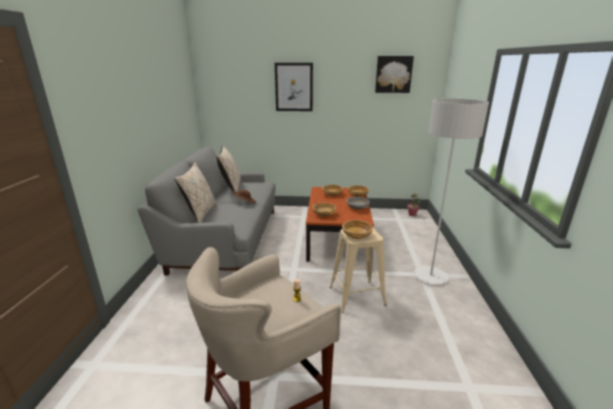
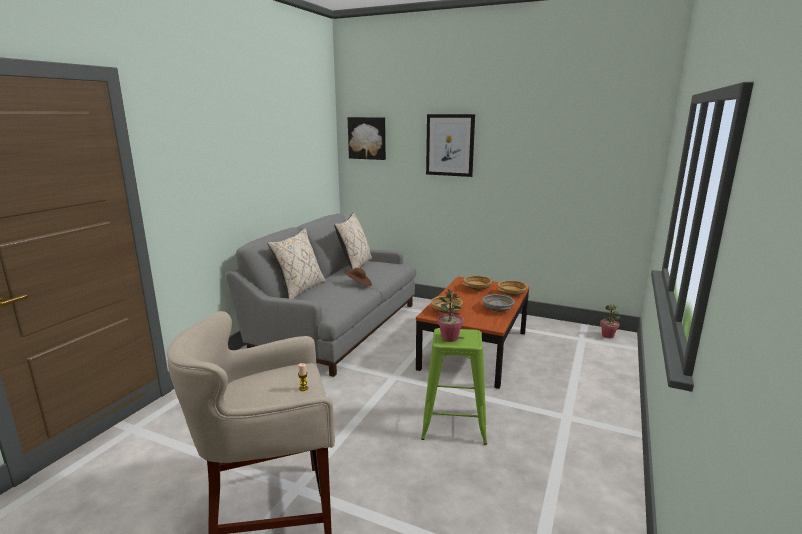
camera: 20 degrees right, 5 degrees down
beige stool [330,227,387,313] -> green stool [421,328,487,445]
beige bowl [342,220,373,239] -> potted plant [437,288,464,342]
picture [375,56,414,93] -> picture moved to [348,117,386,160]
grey floor lamp [414,99,489,285] -> none

